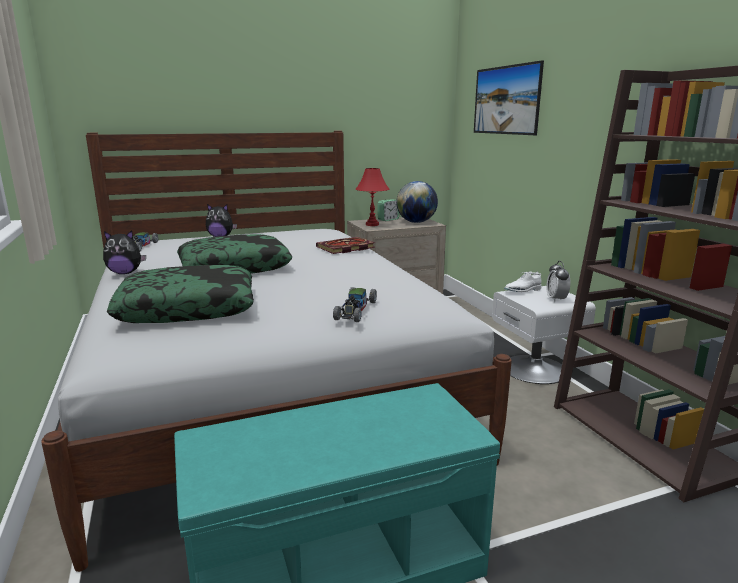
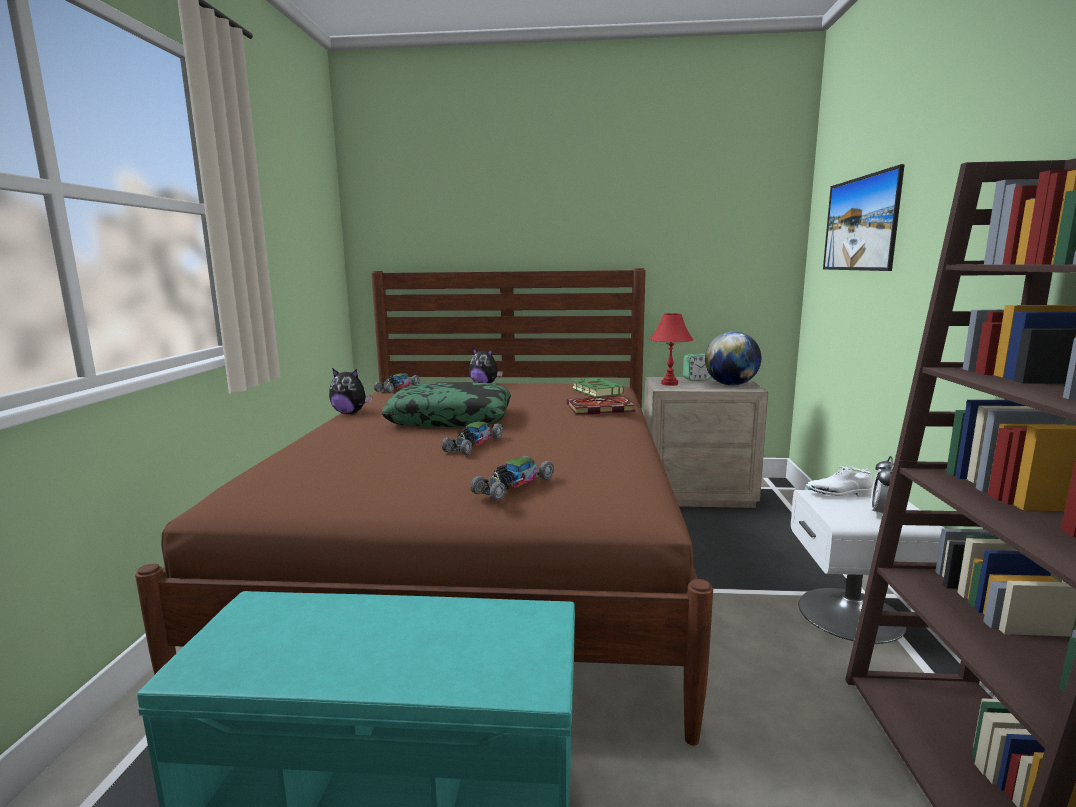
camera: 25 degrees right, 5 degrees down
white bed [41,131,512,572] -> brown bed [135,268,713,746]
pillow [107,265,254,323] -> none
none -> toy car [442,421,503,455]
none -> green book [572,378,624,397]

